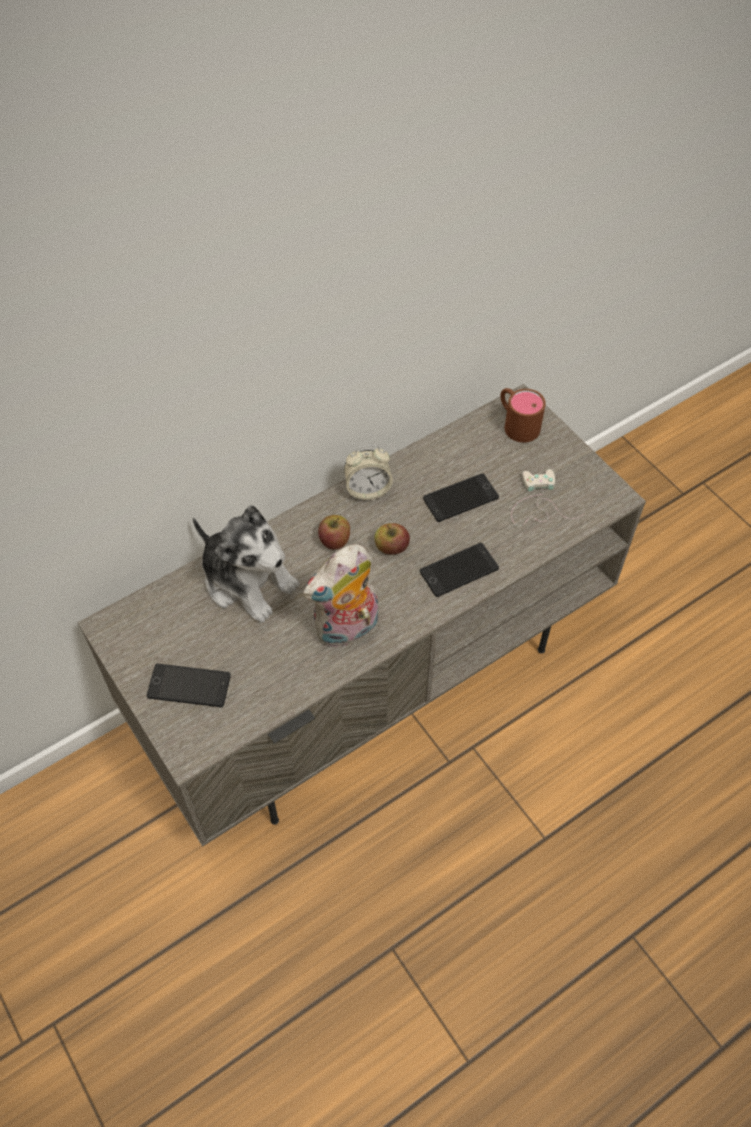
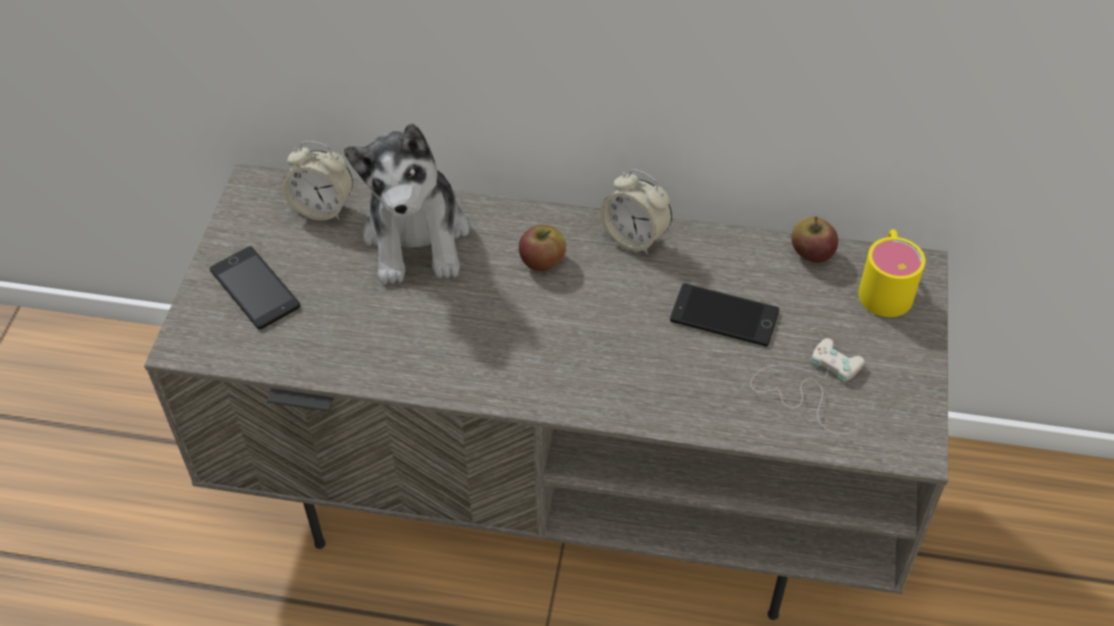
camera: 45 degrees right, 5 degrees down
plush toy [303,544,378,647] -> none
apple [374,523,410,555] -> apple moved to [791,217,838,263]
phone [420,543,499,597] -> none
brown mug [500,388,546,443] -> yellow mug [858,229,925,317]
none -> alarm clock [282,141,353,220]

